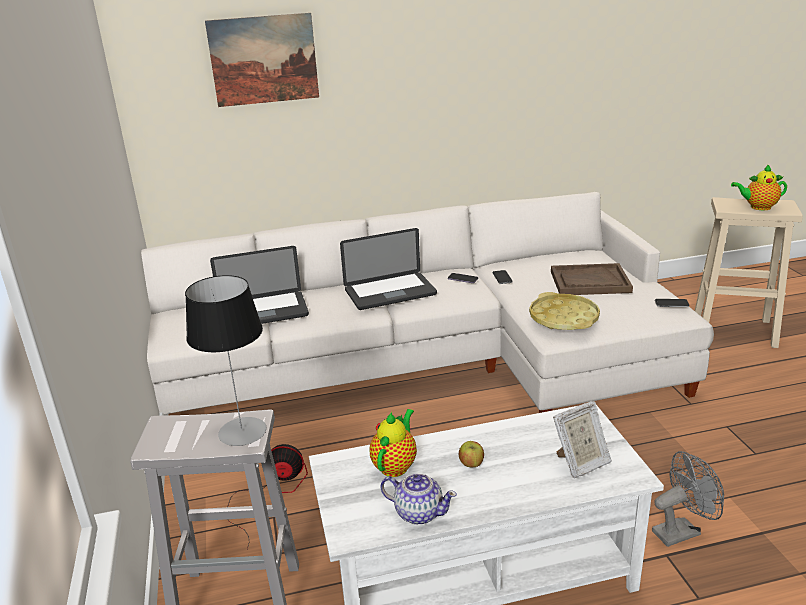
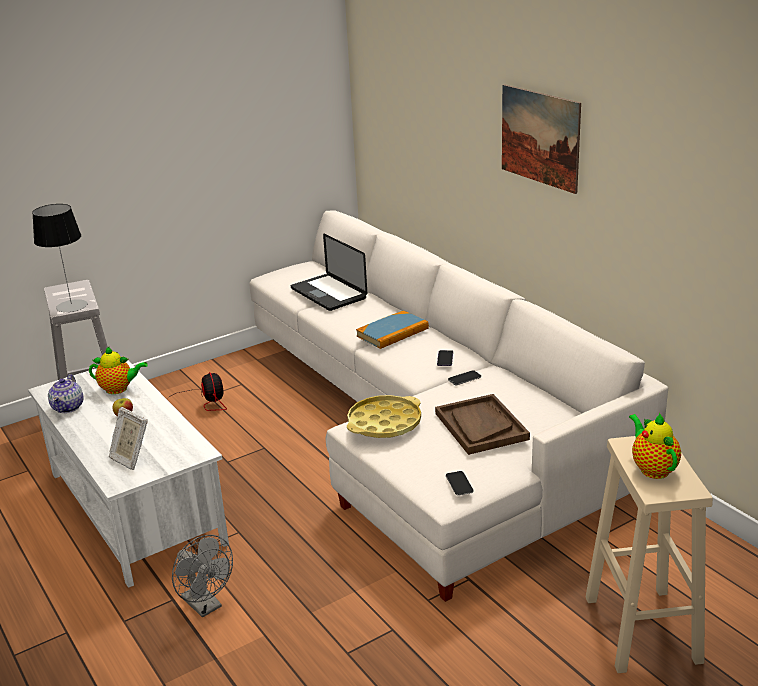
camera: 70 degrees right, 0 degrees up
picture [205,13,319,107] -> picture moved to [502,84,581,194]
laptop [340,228,437,310] -> book [356,310,429,349]

